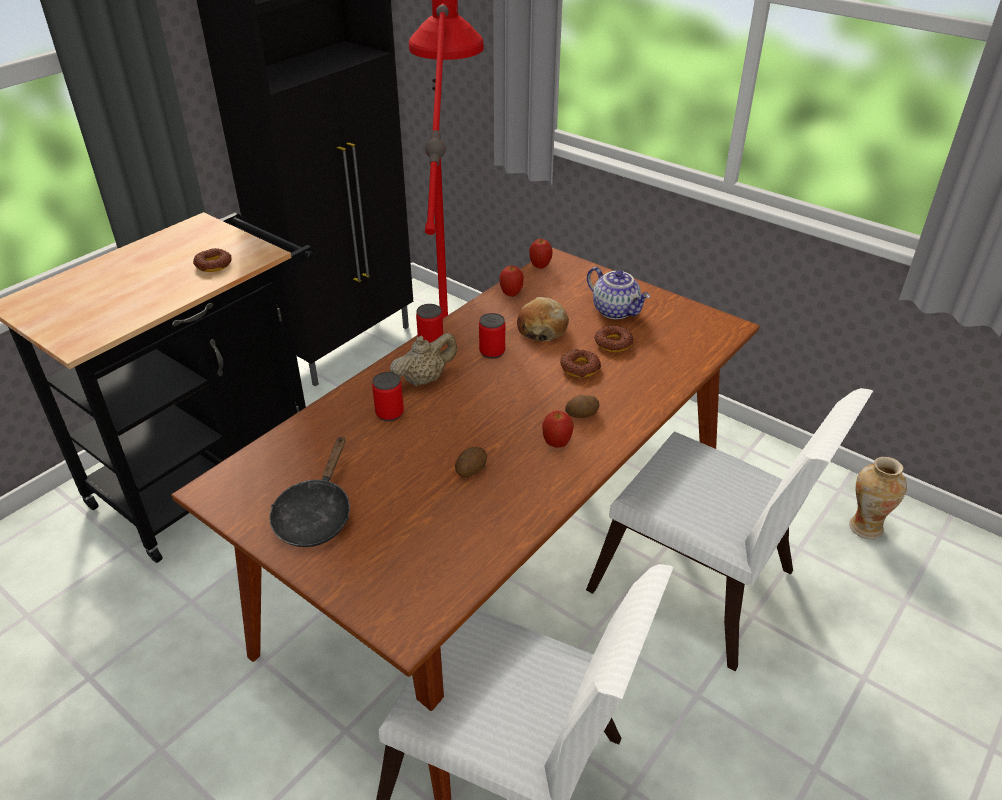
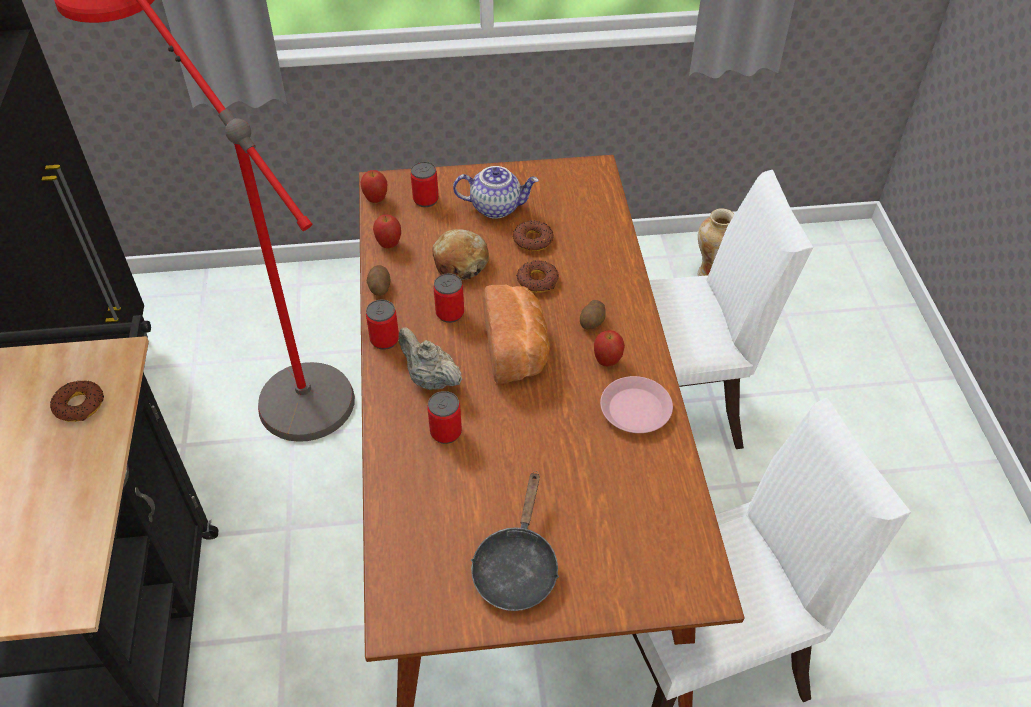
camera: 45 degrees left, 10 degrees up
black frying pan [269,436,350,547] -> black frying pan turned 45 degrees clockwise [471,471,559,611]
beige teapot [390,333,458,386] -> beige teapot turned 60 degrees counterclockwise [398,327,462,390]
potato [455,447,487,477] -> potato moved to [367,265,391,296]
none -> can [410,162,439,207]
none -> bread [483,285,550,384]
none -> pink plate [600,376,673,433]

